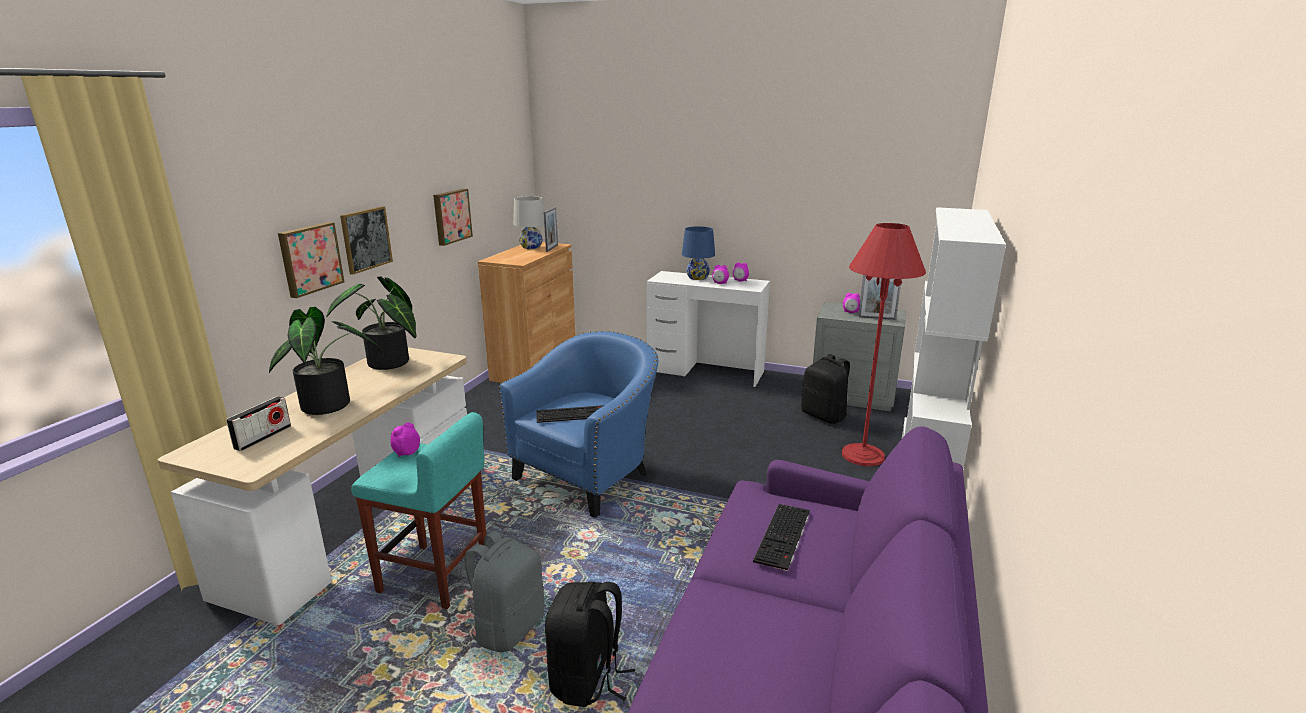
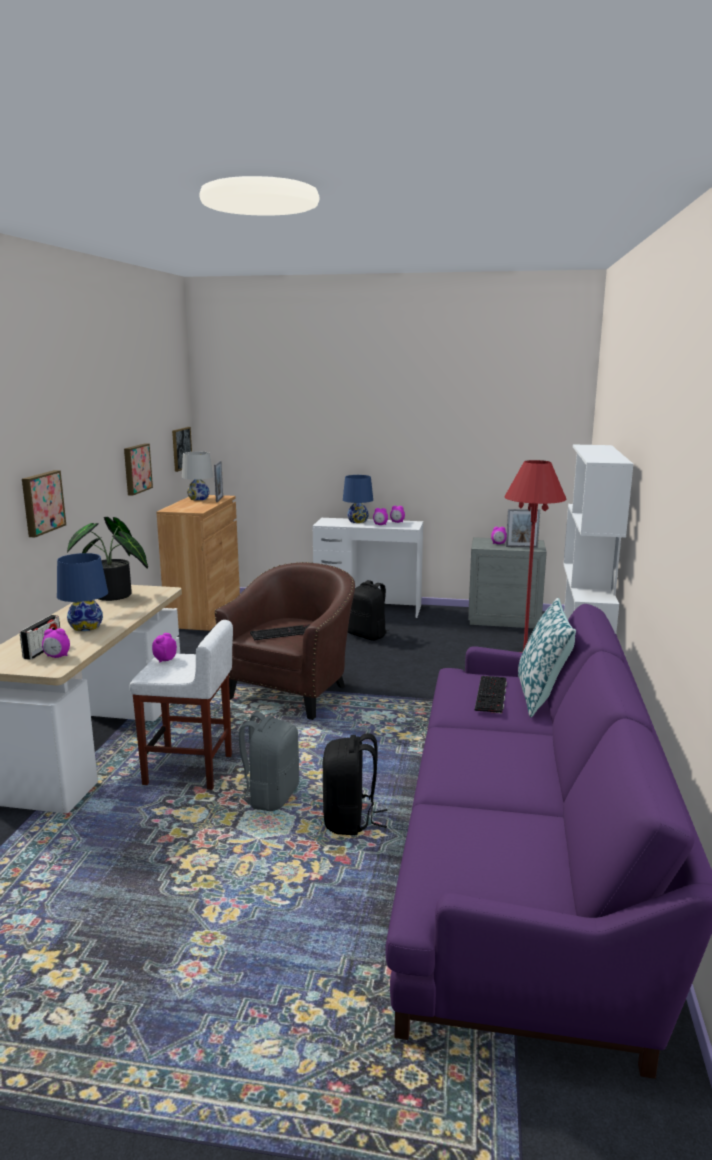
camera: 10 degrees left, 5 degrees down
potted plant [269,306,384,415] -> blue table lamp [57,553,108,631]
picture [340,206,393,274] -> picture moved to [172,427,192,472]
turquoise stool [351,412,486,609] -> white stool [129,620,233,790]
blue armchair [499,331,658,518] -> brown armchair [215,562,355,720]
black backpack [801,354,850,424] -> black backpack moved to [348,580,389,641]
none -> alarm clock [42,628,70,658]
none -> pillow [518,598,576,717]

